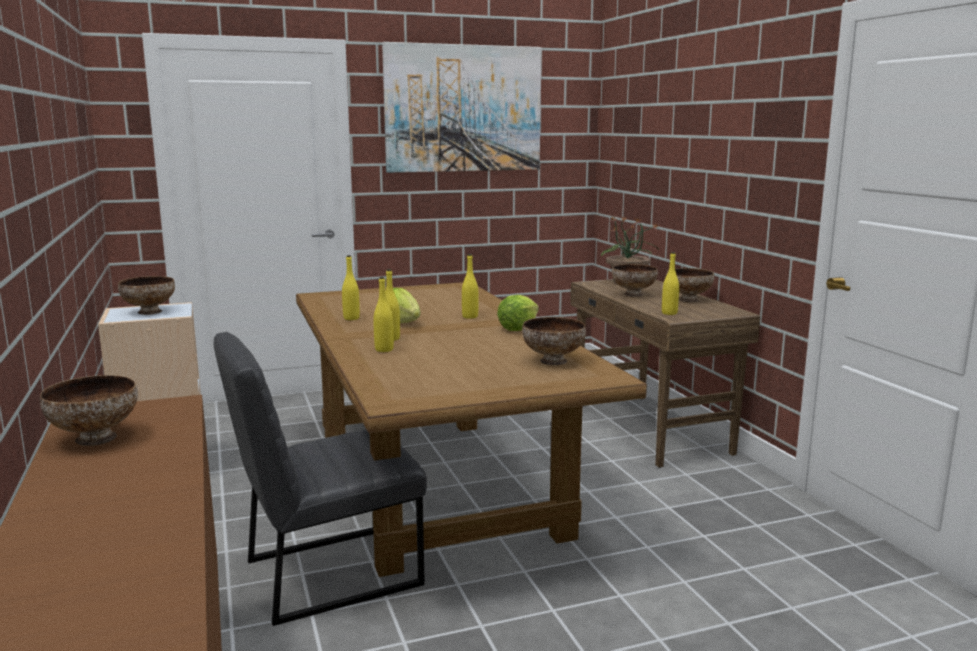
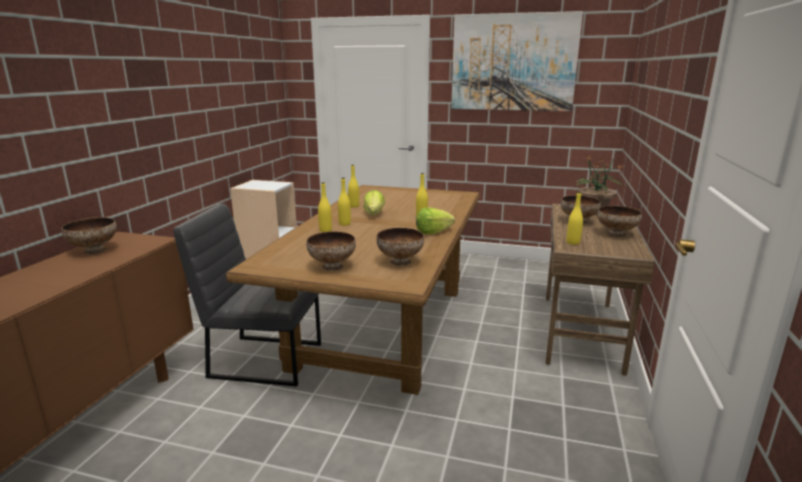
camera: 35 degrees right, 5 degrees up
bowl [118,276,175,315] -> bowl moved to [306,231,356,271]

